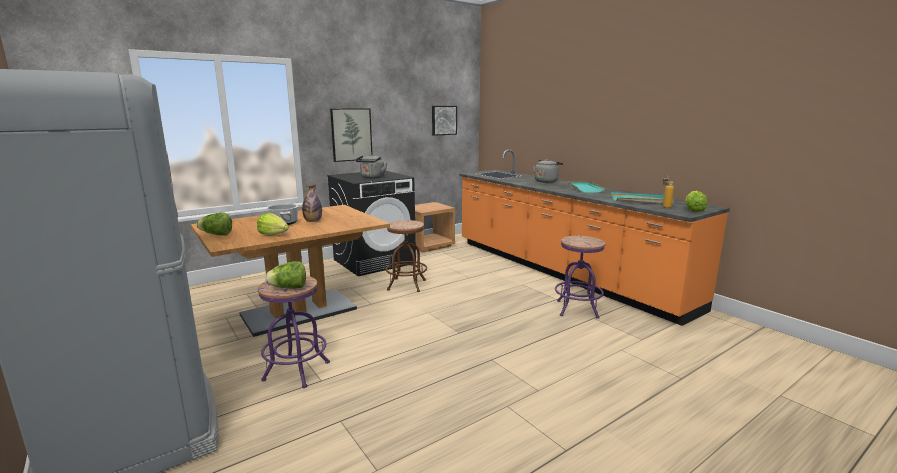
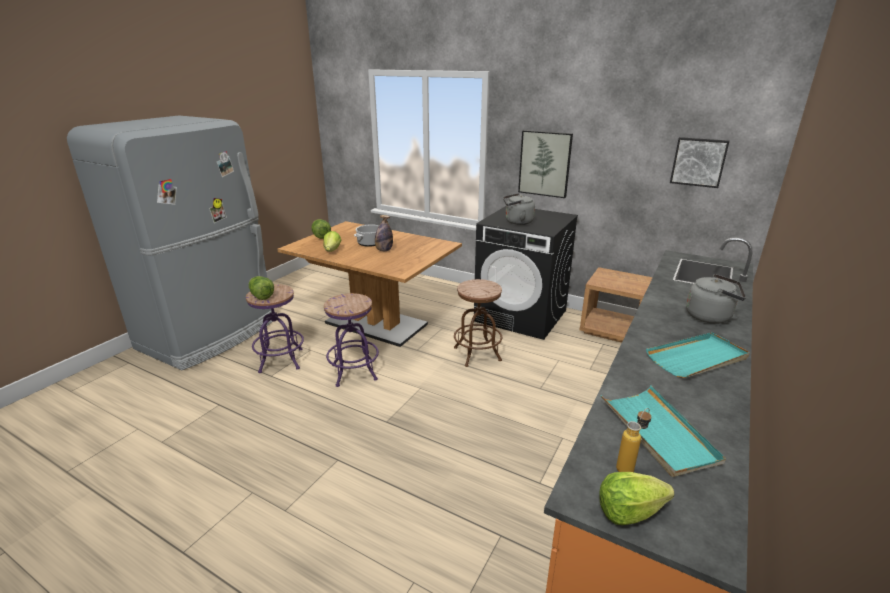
camera: 65 degrees right, 10 degrees up
purple stool [555,236,605,319] -> purple stool moved to [324,293,379,387]

